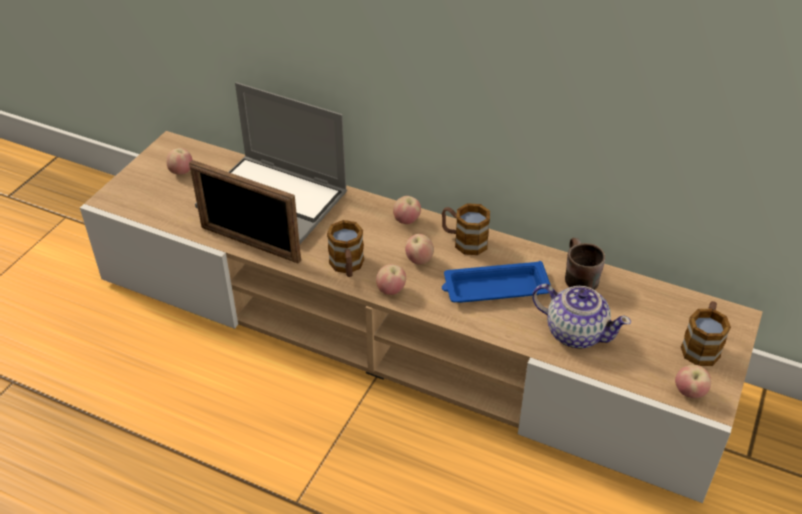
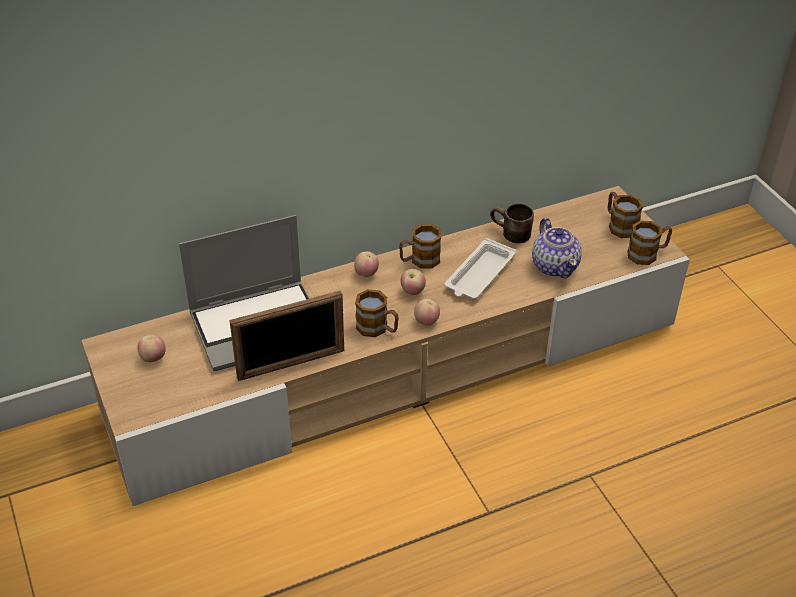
camera: 50 degrees left, 0 degrees up
blue tray [442,261,551,303] -> white tray [444,238,516,299]
teapot [532,284,631,349] -> teapot turned 90 degrees clockwise [532,218,582,278]
apple [675,365,711,398] -> mug [627,220,672,265]

